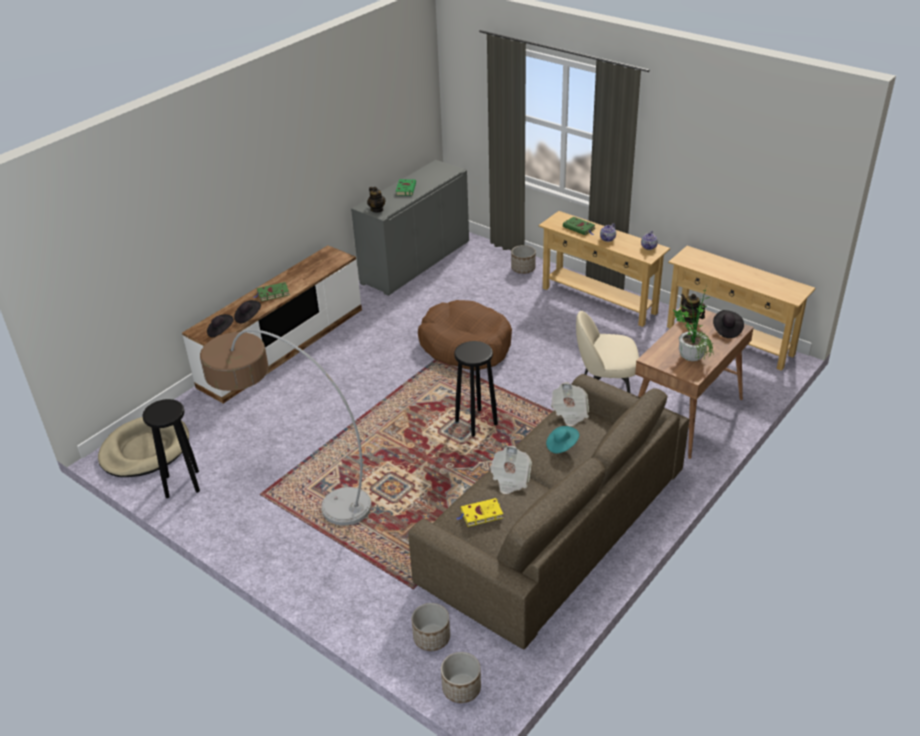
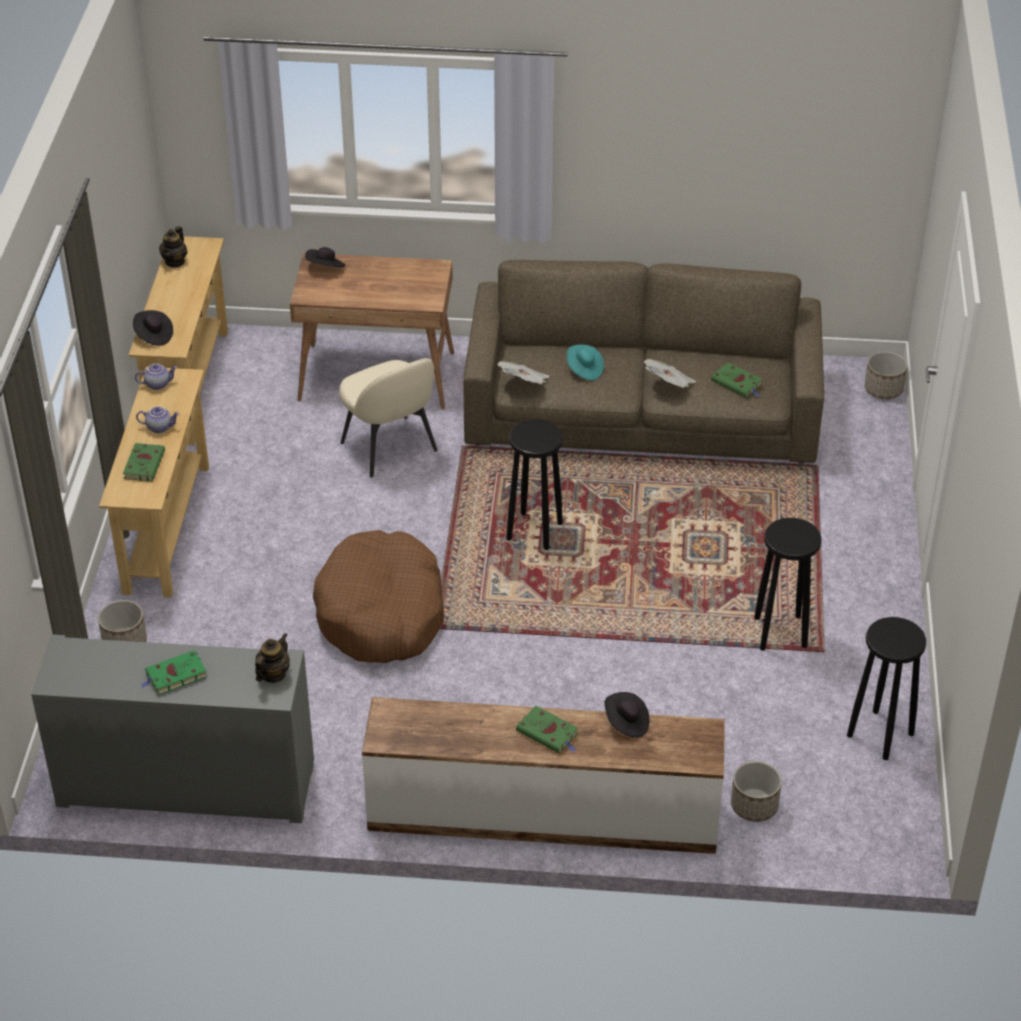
camera: 125 degrees left, 5 degrees up
beige dog bed [98,417,189,477] -> none
floor lamp [200,329,372,526] -> black stool [754,518,821,651]
black hat [207,314,234,338] -> black hat moved to [133,310,173,346]
planter [411,603,450,651] -> planter moved to [731,761,782,822]
yellow book [457,498,503,527] -> green book [711,362,763,398]
potted plant [672,285,713,361] -> none
teapot [681,294,705,323] -> teapot moved to [159,226,187,268]

